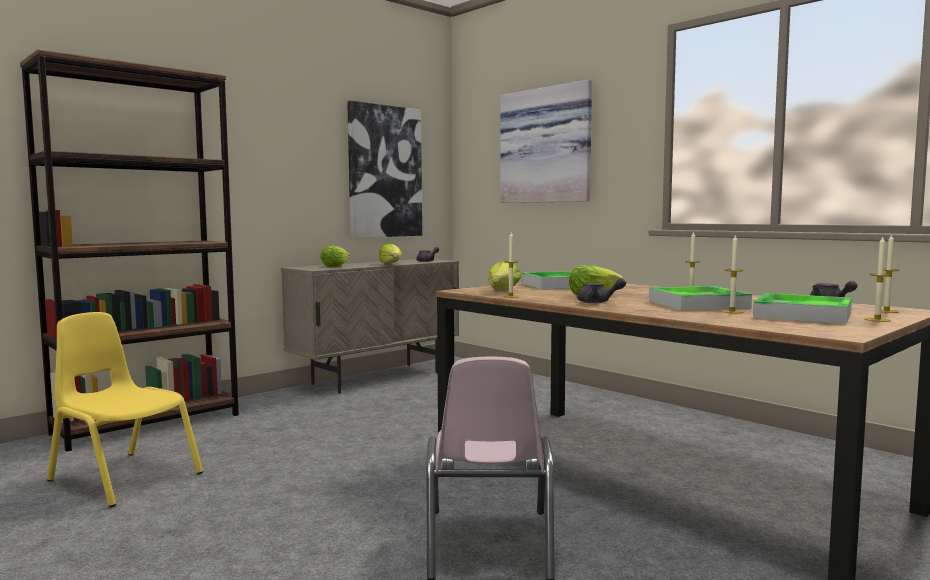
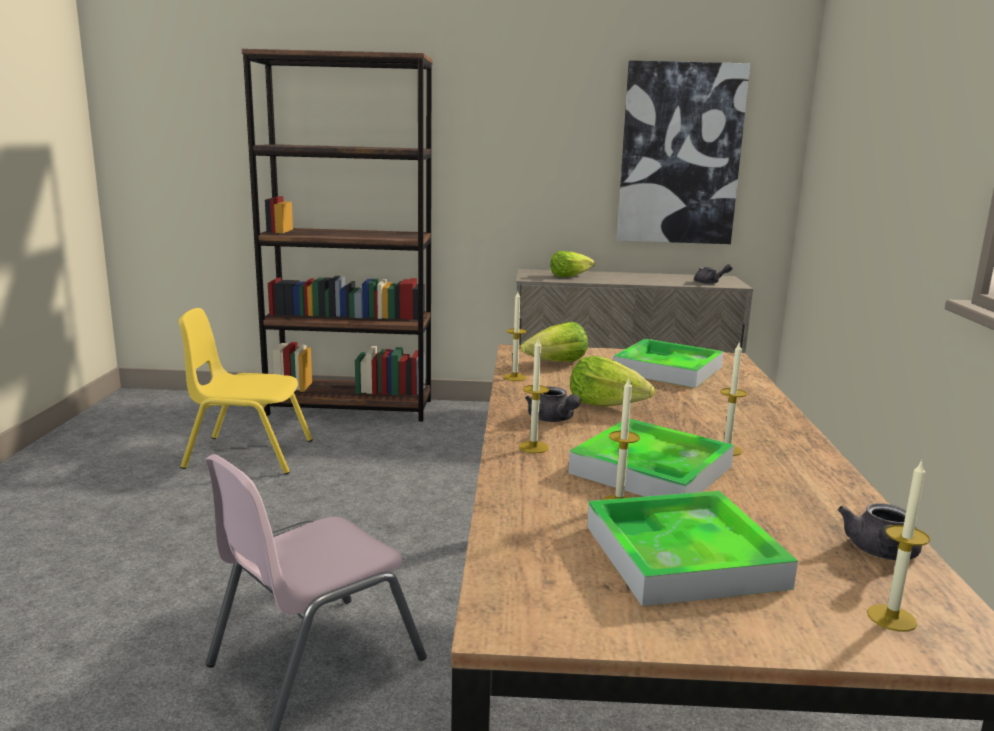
camera: 45 degrees right, 10 degrees up
yellow chair [47,312,203,507] -> yellow chair turned 75 degrees counterclockwise [179,308,313,475]
lettuce [379,244,402,264] -> none
picture [500,80,592,203] -> none
candle [865,237,892,322] -> candle moved to [519,339,549,453]

